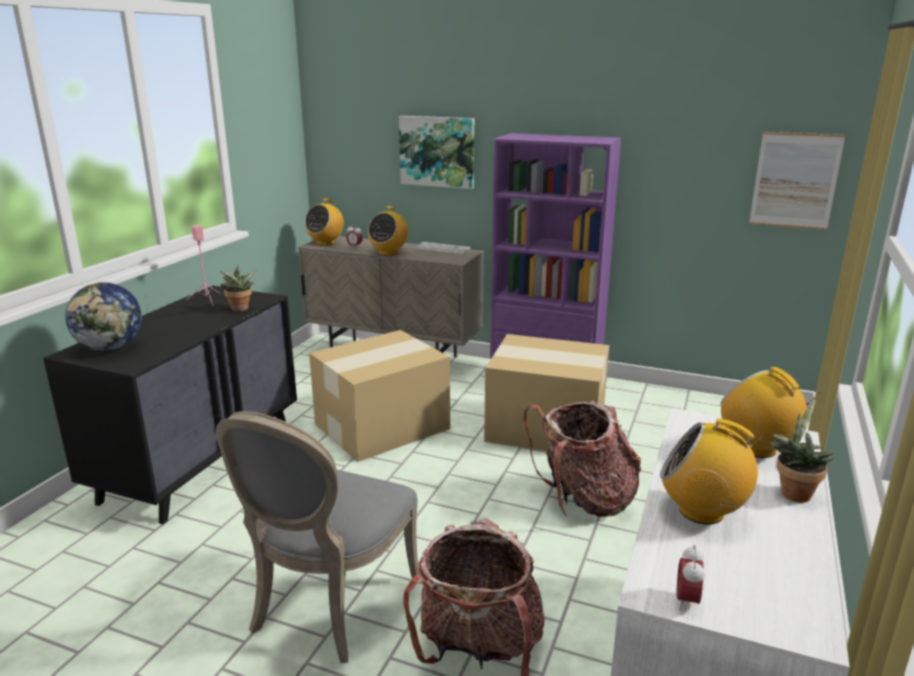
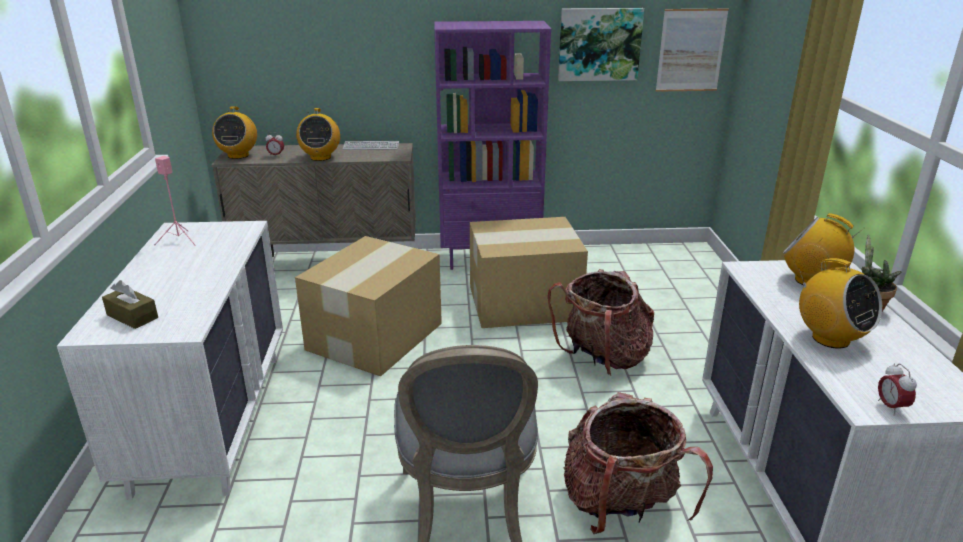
camera: 25 degrees left, 5 degrees up
black dresser [43,286,297,525] -> white dresser [57,221,283,500]
globe [66,282,142,351] -> brown tissue box [102,280,158,329]
potted plant [220,265,257,312] -> none
picture [399,116,474,189] -> picture moved to [558,8,644,81]
radio [660,418,766,524] -> radio turned 120 degrees counterclockwise [798,258,882,349]

